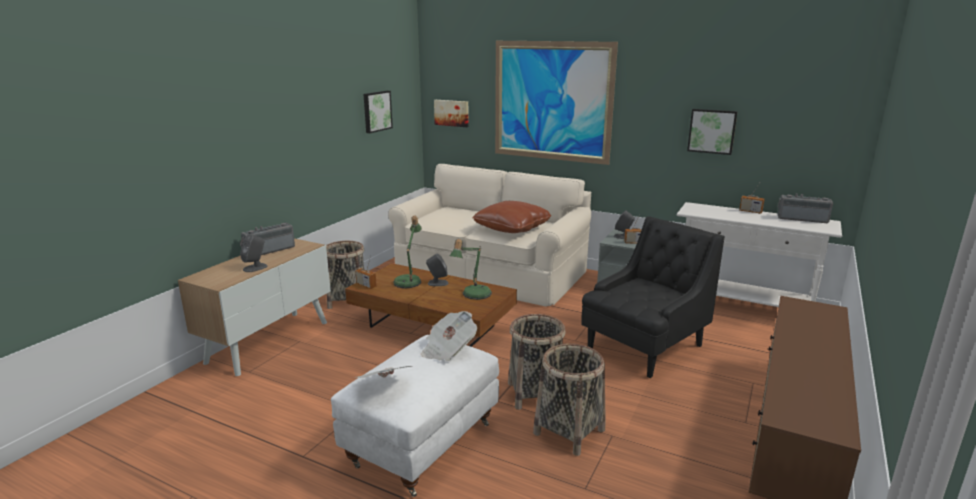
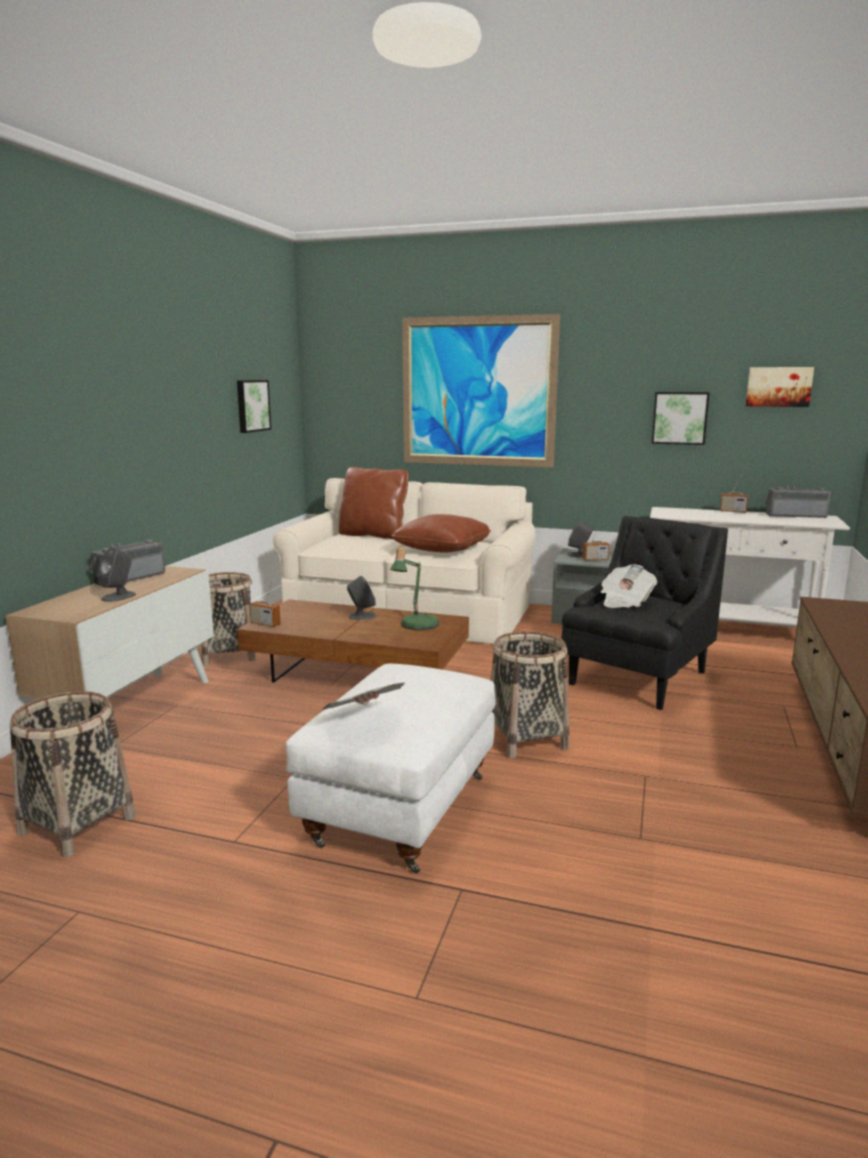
camera: 10 degrees left, 5 degrees down
table lamp [393,216,422,288] -> none
newspaper [421,311,477,361] -> newspaper moved to [601,564,657,608]
picture [434,100,469,127] -> picture moved to [746,367,814,407]
basket [533,344,606,456] -> basket moved to [10,691,136,857]
none -> brown pillow [339,467,409,539]

